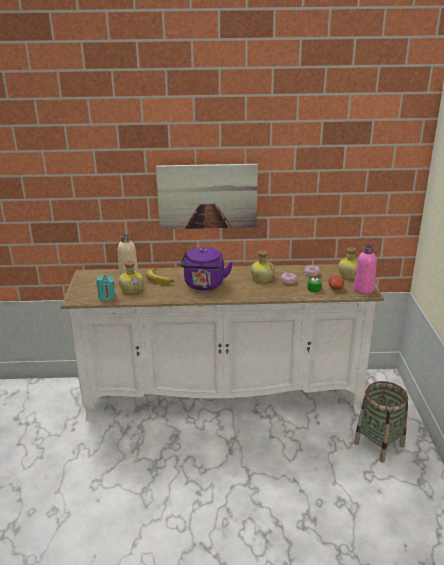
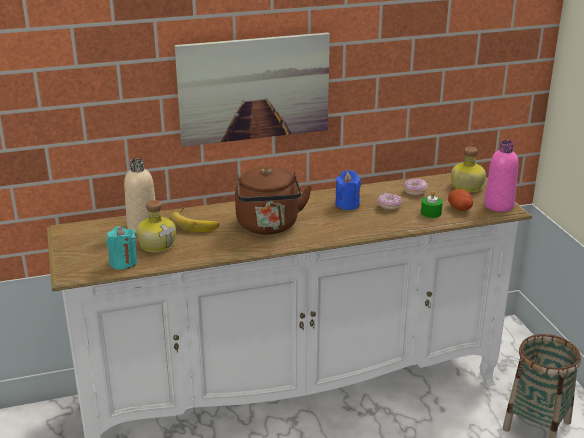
camera: 15 degrees left, 0 degrees up
purple kettle [181,247,233,290] -> brown kettle [235,167,312,234]
bottle [251,250,275,282] -> blue candle [335,170,361,210]

